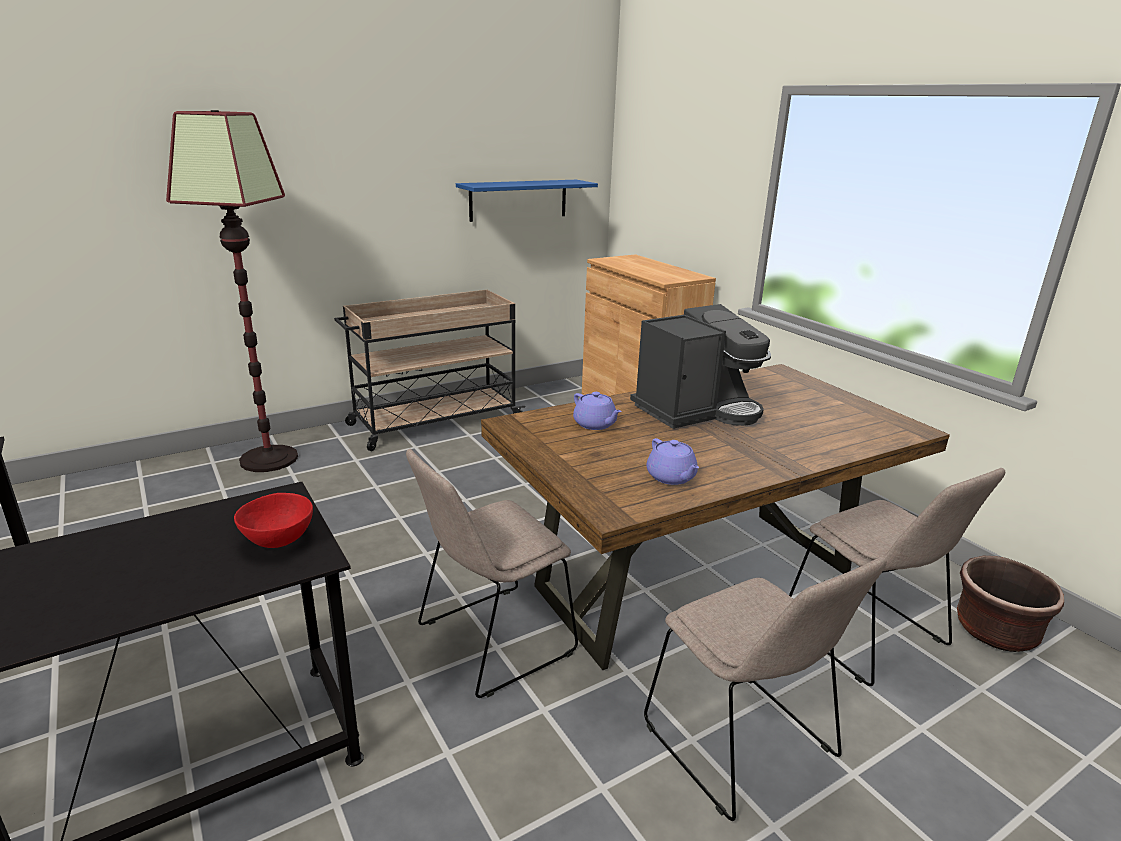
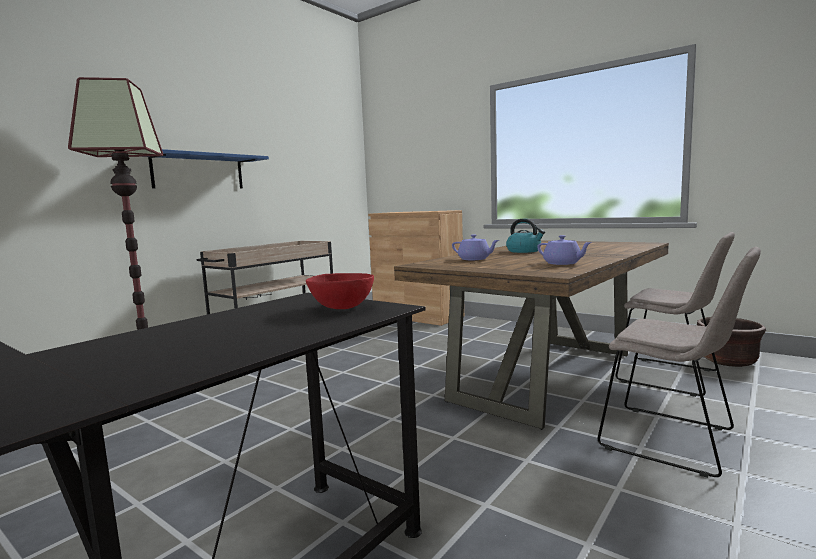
camera: 20 degrees left, 15 degrees down
beige chair [406,449,578,698] -> none
blue shelf [456,180,598,222] -> blue shelf moved to [147,149,269,189]
coffee machine [630,304,771,429] -> kettle [506,219,545,253]

